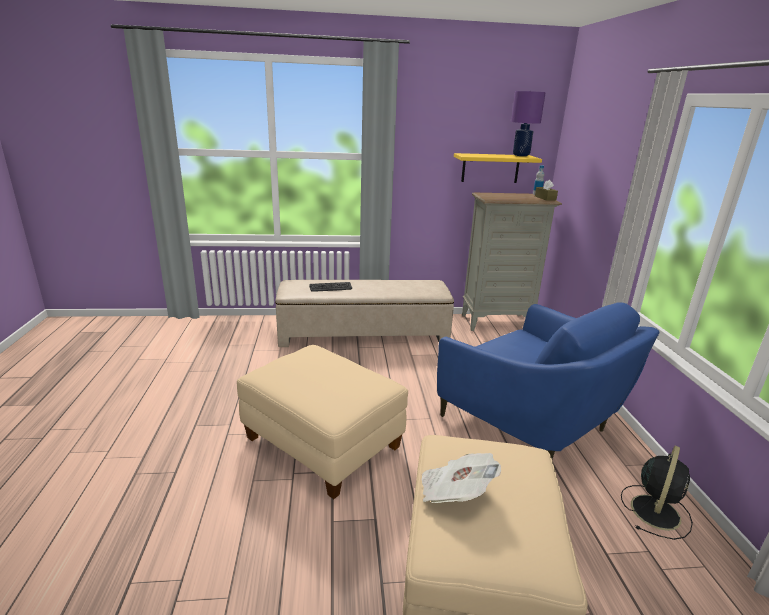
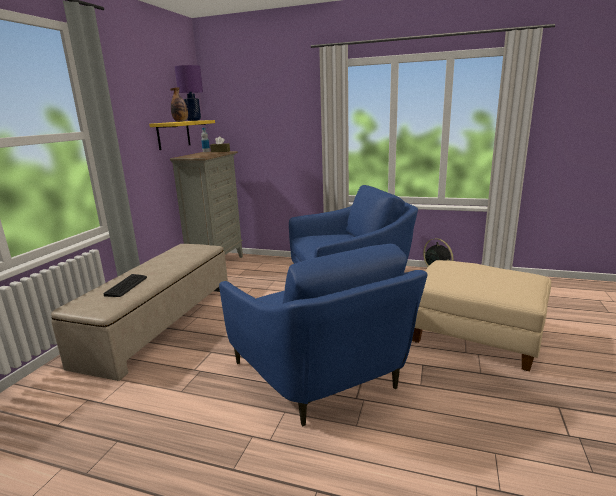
camera: 65 degrees left, 5 degrees down
beige ottoman [237,345,408,499] -> blue armchair [219,244,428,426]
newspaper [422,453,501,503] -> none
none -> bottle [170,88,188,122]

